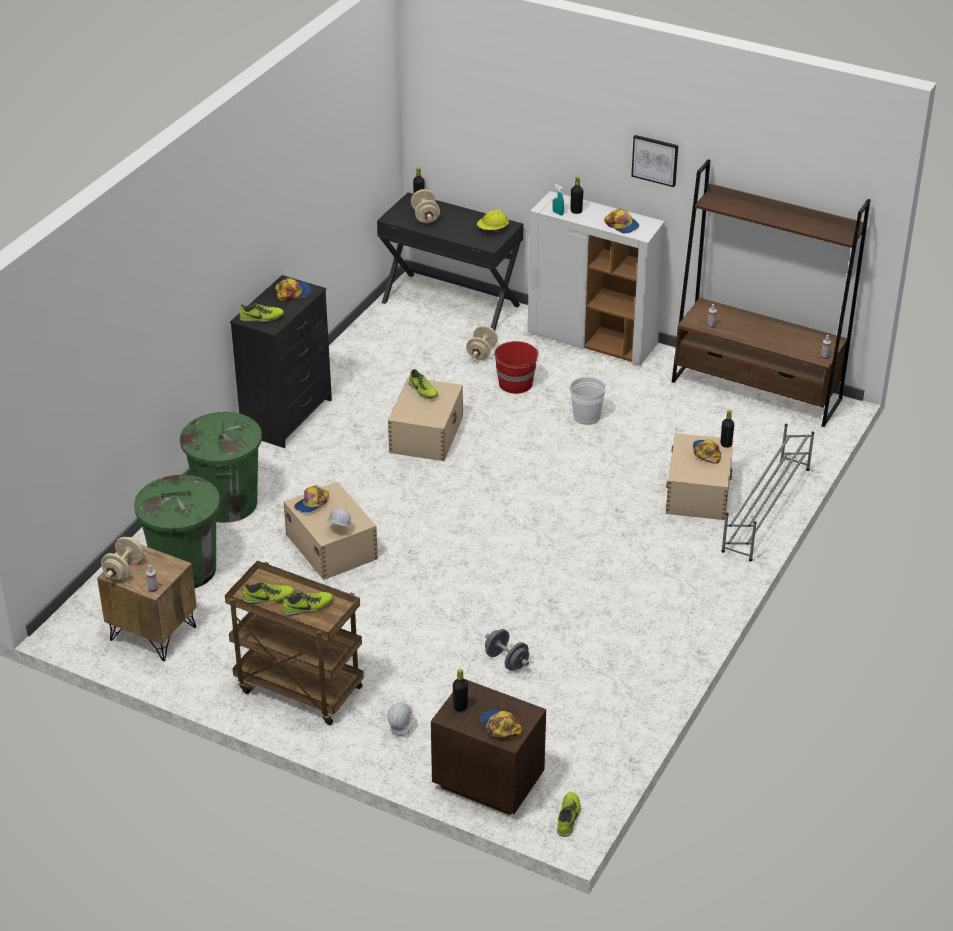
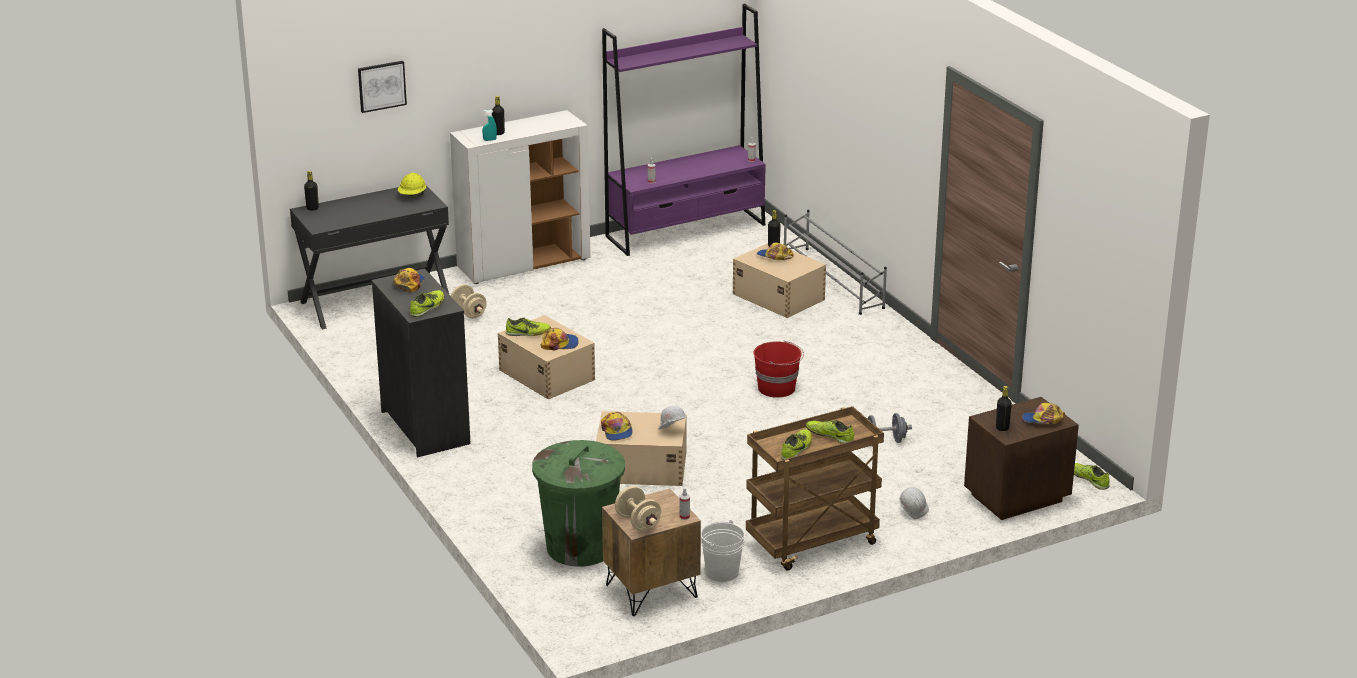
camera: 55 degrees left, 10 degrees down
green trash can [180,412,262,523] -> none
shoe [283,592,333,616] -> shoe turned 75 degrees counterclockwise [806,420,854,444]
beige dumbbell [411,189,440,223] -> none
red bucket [494,341,539,394] -> red bucket moved to [753,340,804,398]
white bucket [568,376,607,425] -> white bucket moved to [701,520,745,582]
cap [604,208,639,234] -> cap moved to [541,328,579,350]
picture [631,135,678,187] -> picture moved to [358,61,407,113]
brown bookcase [672,159,870,427] -> purple bookcase [602,3,766,256]

